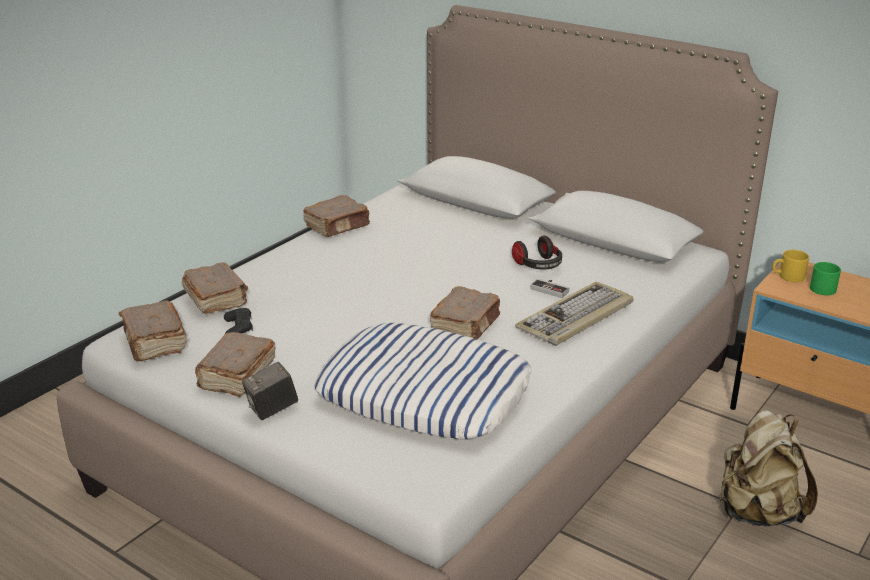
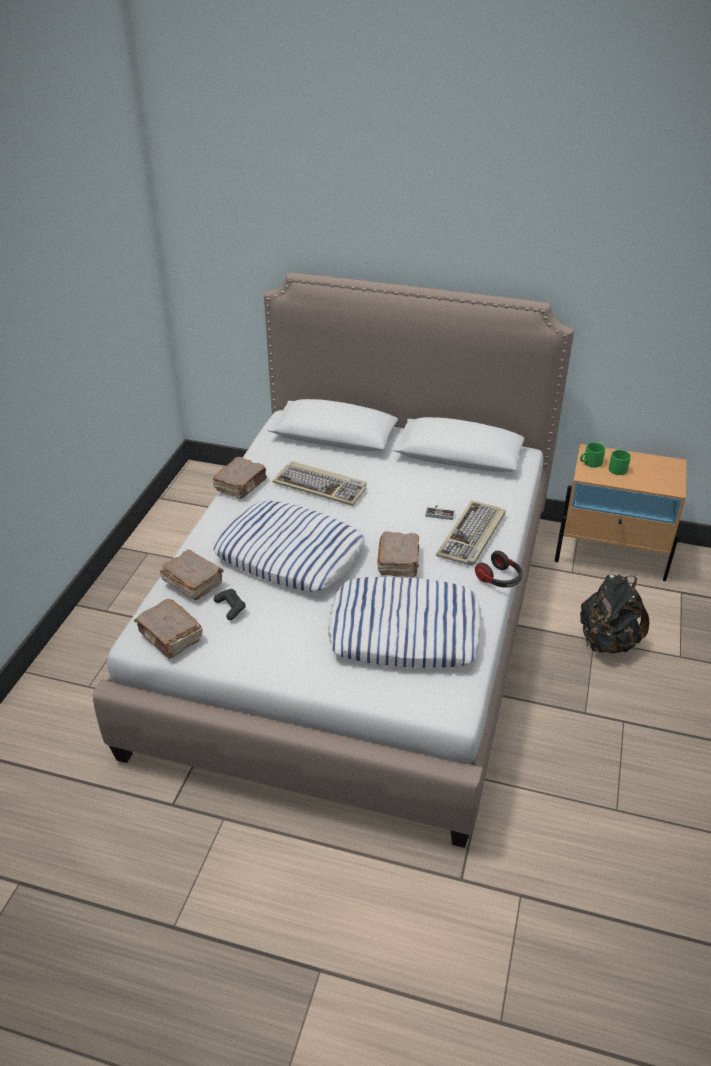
camera: 20 degrees left, 10 degrees up
brown book [195,332,276,397] -> none
camera [242,362,298,420] -> none
headphones [512,235,562,269] -> headphones moved to [475,551,523,588]
beige backpack [719,410,818,526] -> black backpack [580,574,649,653]
yellow mug [772,250,809,282] -> green mug [580,443,605,468]
none -> pillow [213,501,365,592]
none -> keyboard [273,461,367,506]

